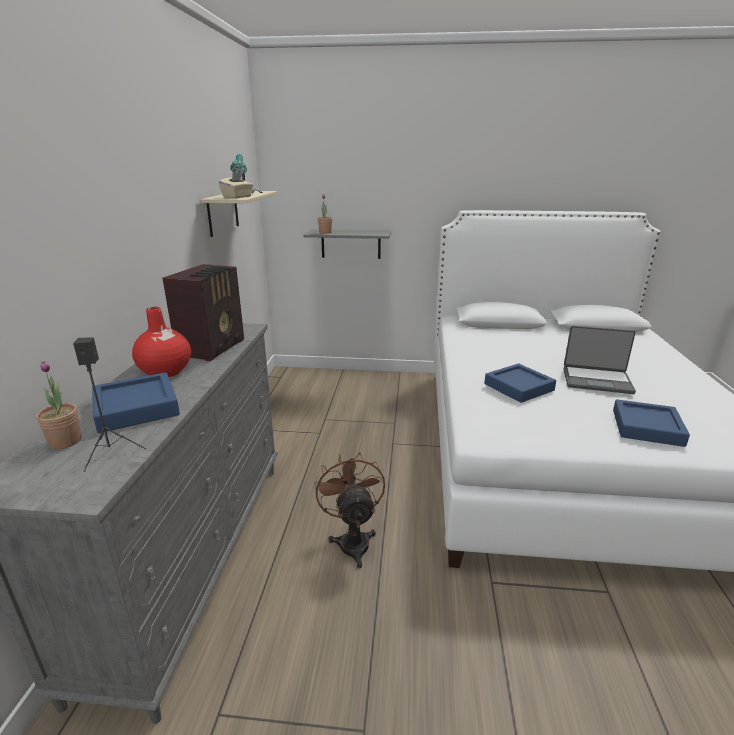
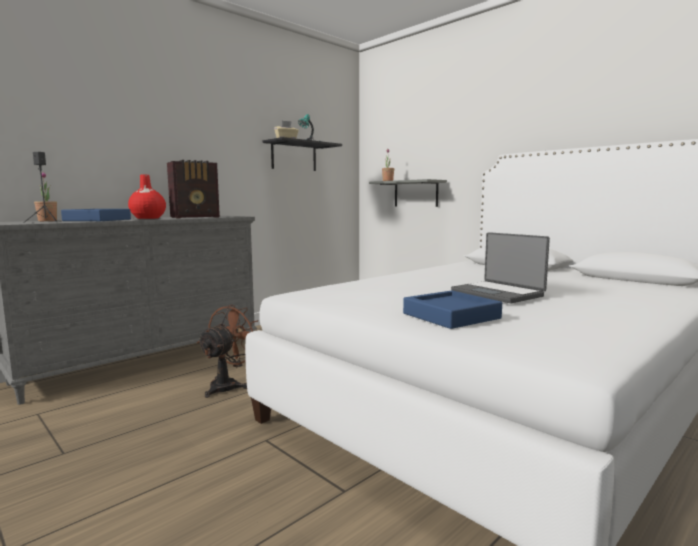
camera: 40 degrees right, 15 degrees down
beige shelf [200,191,277,237] -> black shelf [263,137,342,171]
blue tray [484,364,556,403] -> none

